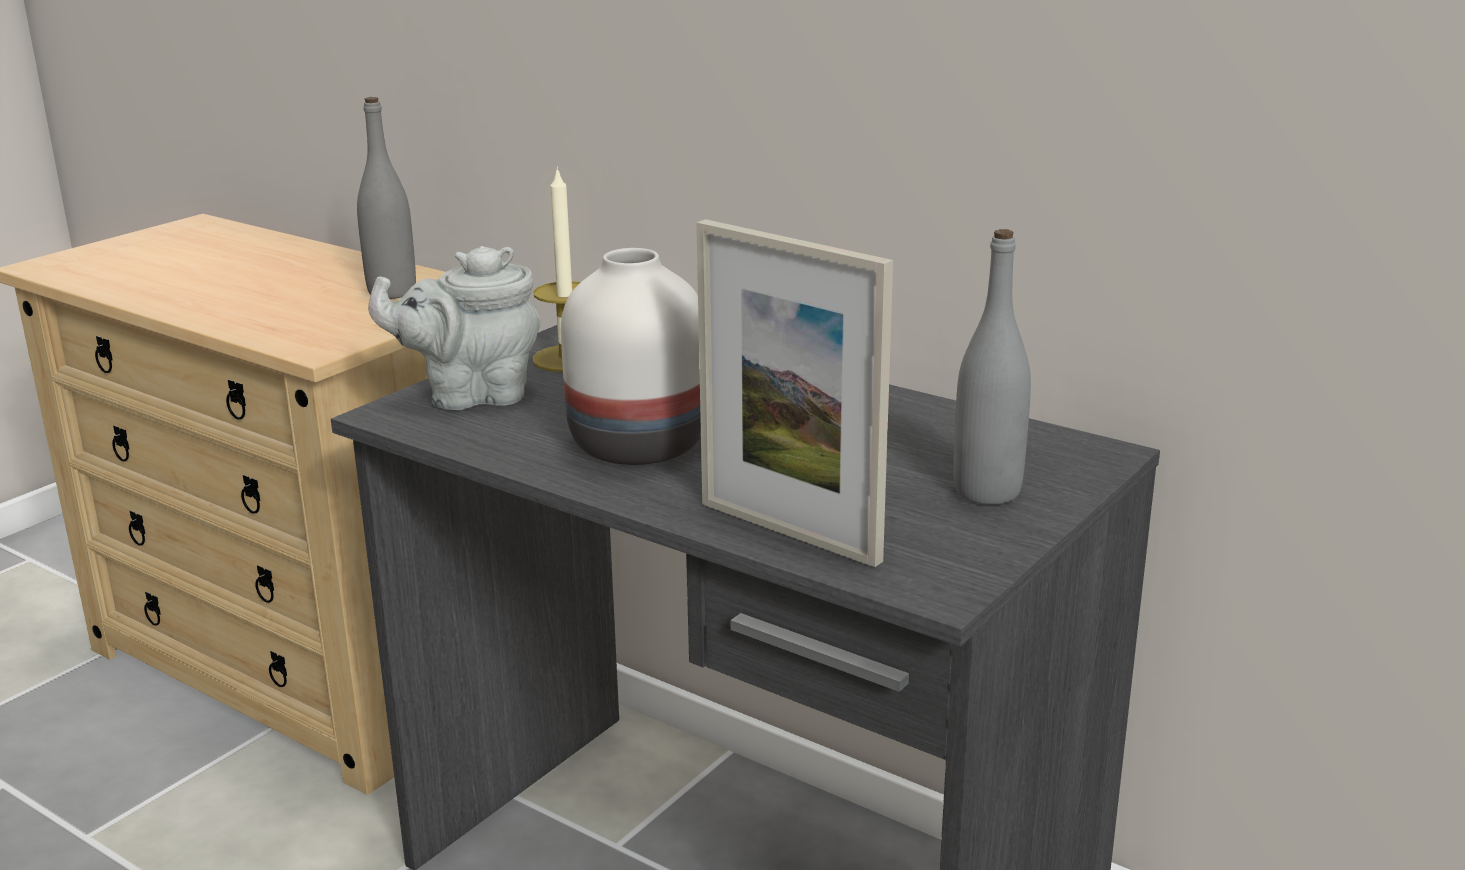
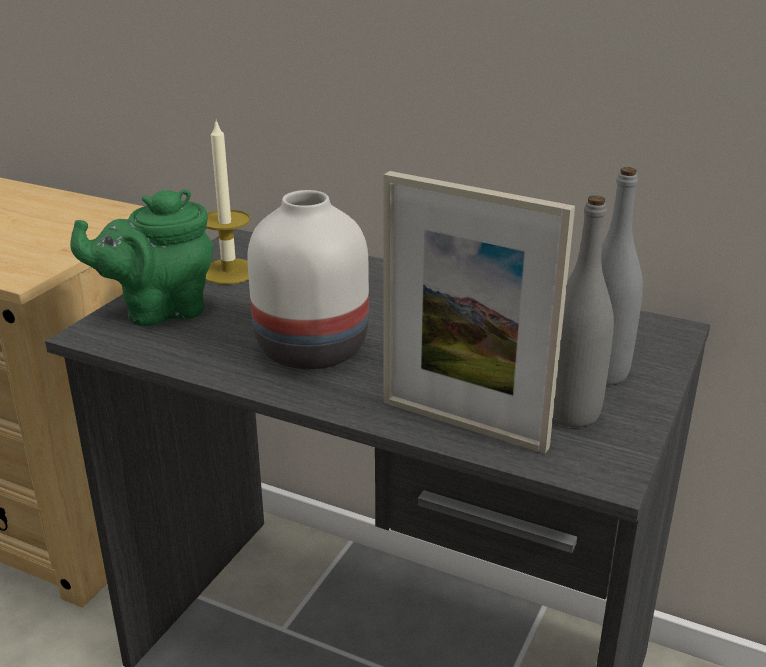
camera: 10 degrees left, 5 degrees up
grey bottle [357,97,416,299] -> grey bottle moved to [553,195,614,427]
grey teapot [368,246,540,410] -> green teapot [70,189,214,326]

